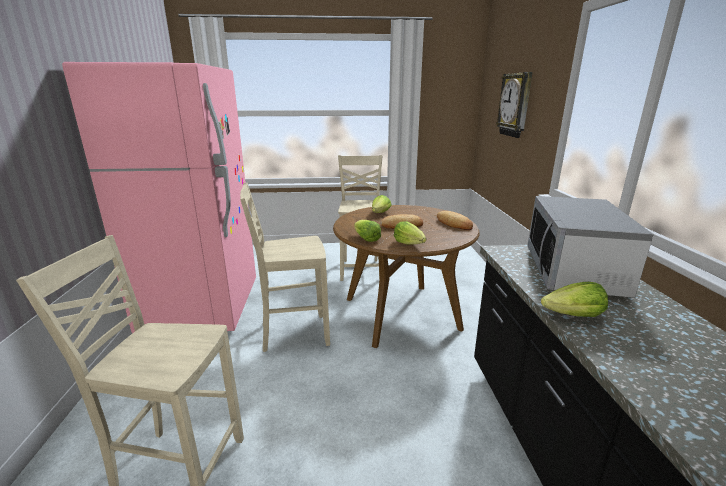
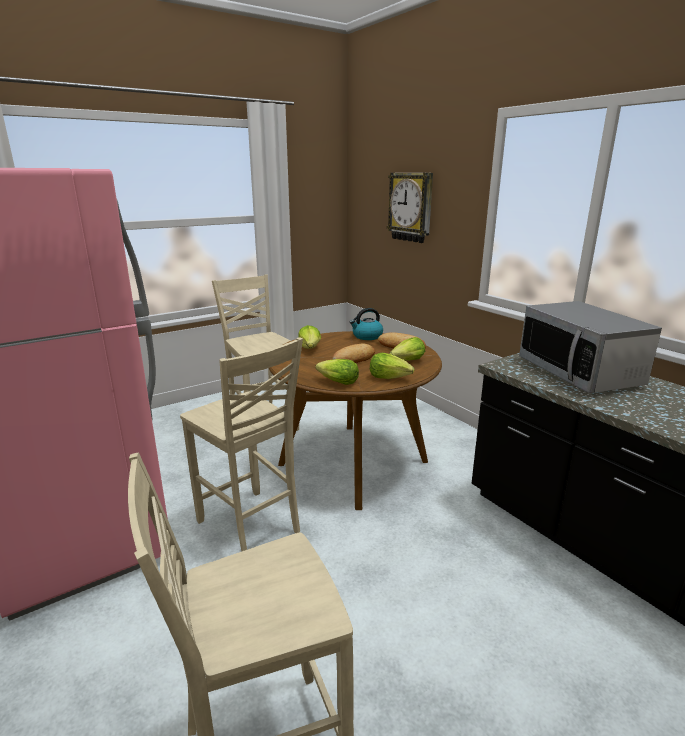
camera: 30 degrees left, 0 degrees up
beige chair [240,183,330,352] -> beige chair turned 90 degrees counterclockwise [180,337,303,552]
lettuce [541,282,608,317] -> lettuce moved to [389,337,425,361]
none -> kettle [350,308,383,340]

